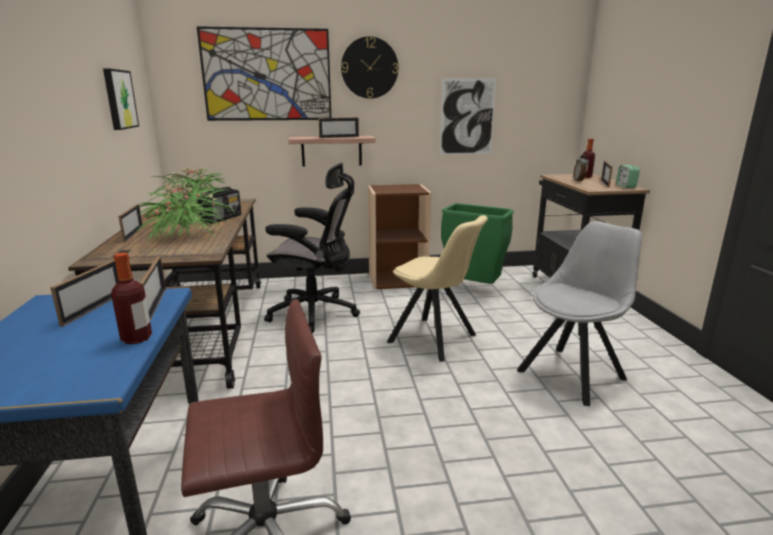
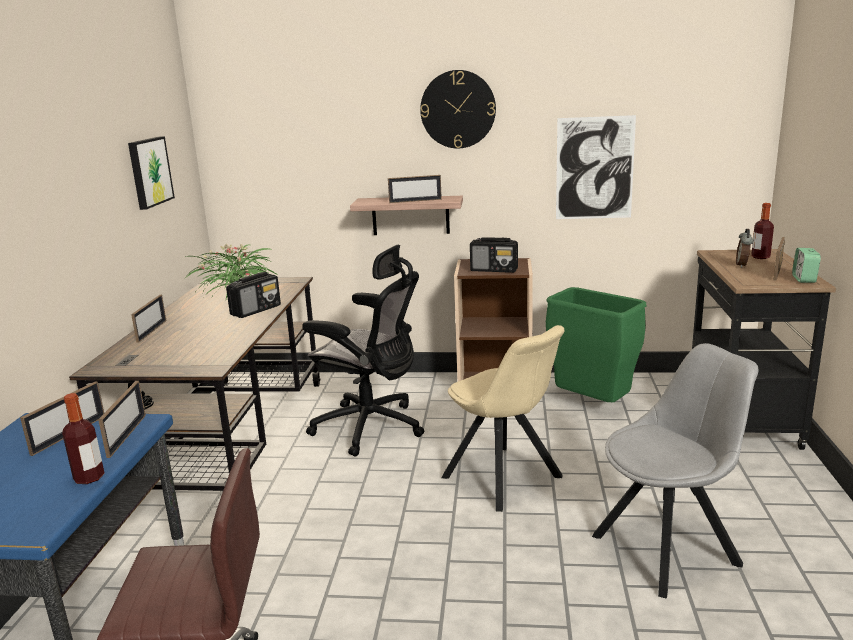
camera: 15 degrees right, 0 degrees up
potted plant [134,184,237,243] -> none
picture [197,26,331,121] -> none
none -> radio [470,237,518,273]

